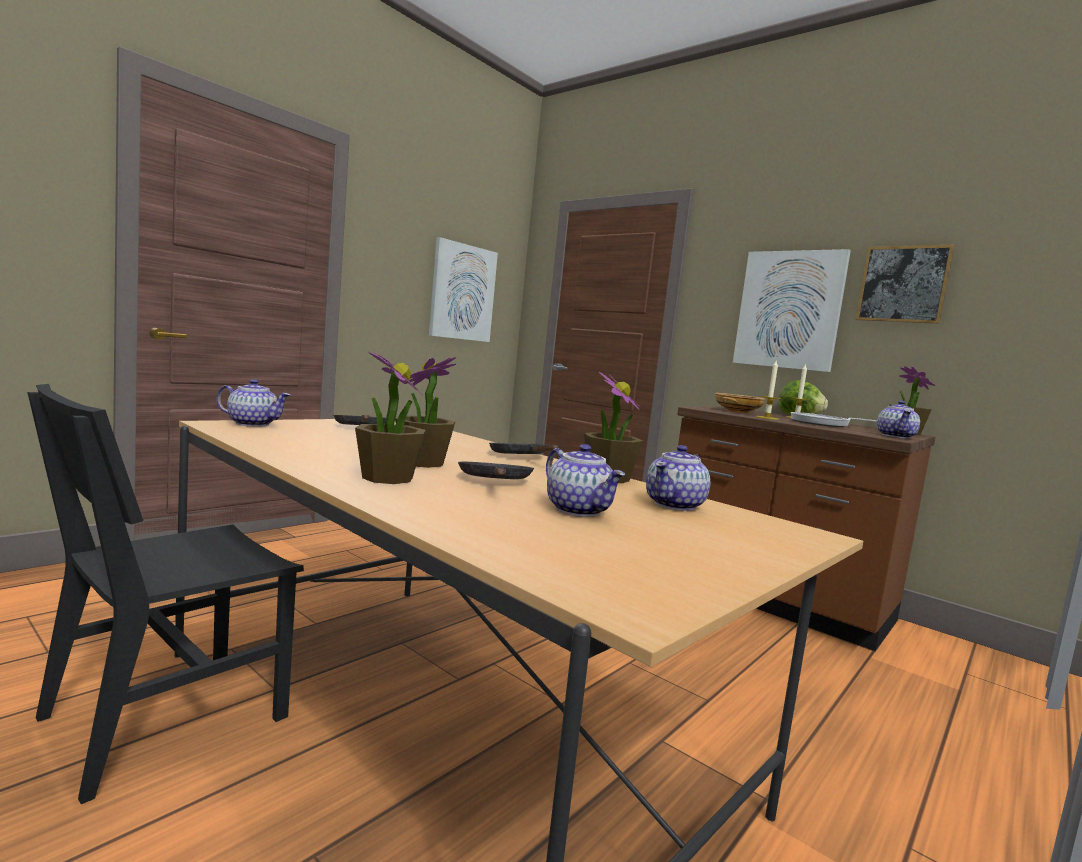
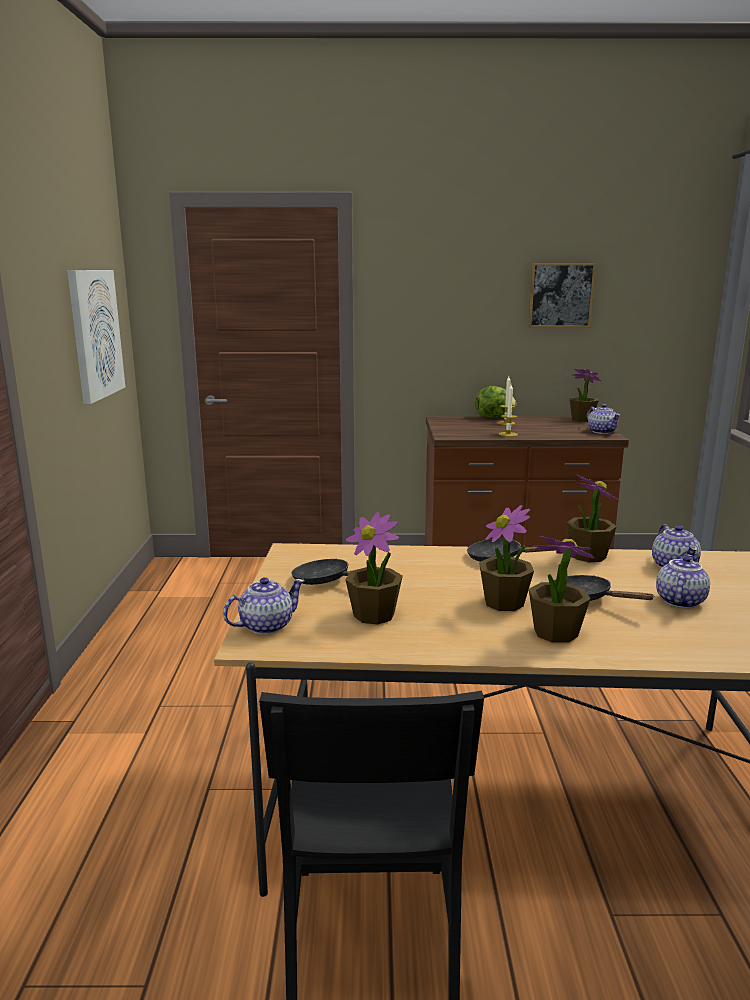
camera: 40 degrees left, 10 degrees up
teapot [546,444,625,517] -> teapot turned 75 degrees counterclockwise [656,554,710,608]
beige bowl [715,393,766,413] -> none
picture [733,249,851,372] -> none
frying pan [791,412,877,427] -> none
none -> potted plant [345,512,403,625]

